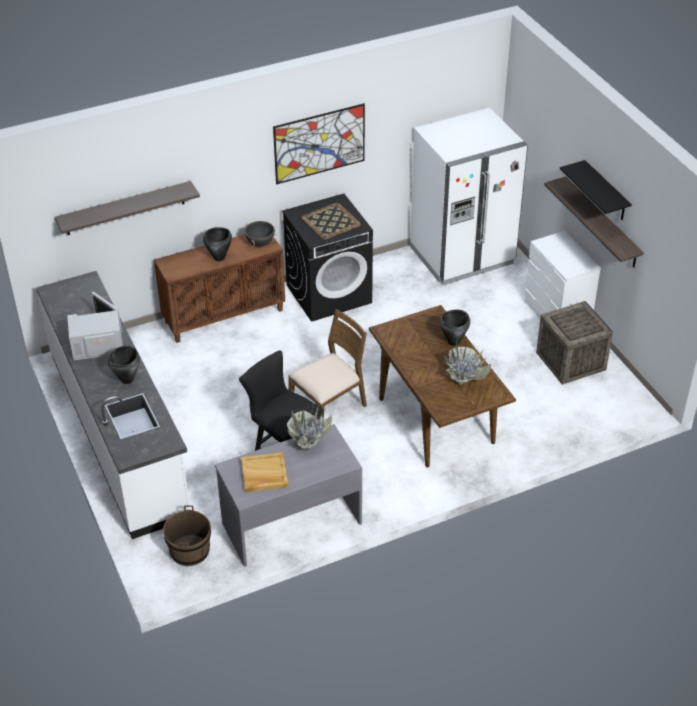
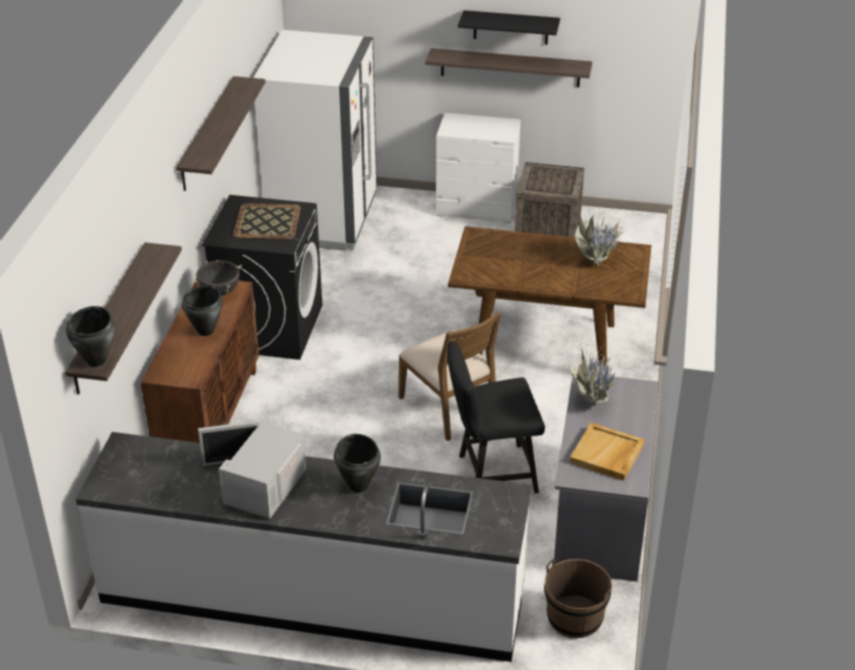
camera: 55 degrees left, 5 degrees down
picture [273,103,365,185] -> shelf [176,76,265,191]
brown chair [288,309,367,421] -> brown chair turned 150 degrees clockwise [398,311,501,441]
black cooking pot [439,310,470,346] -> black cooking pot moved to [66,306,115,367]

